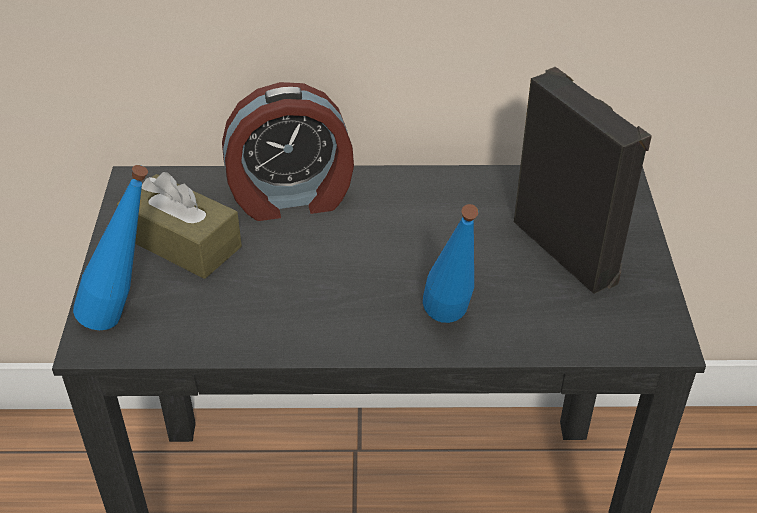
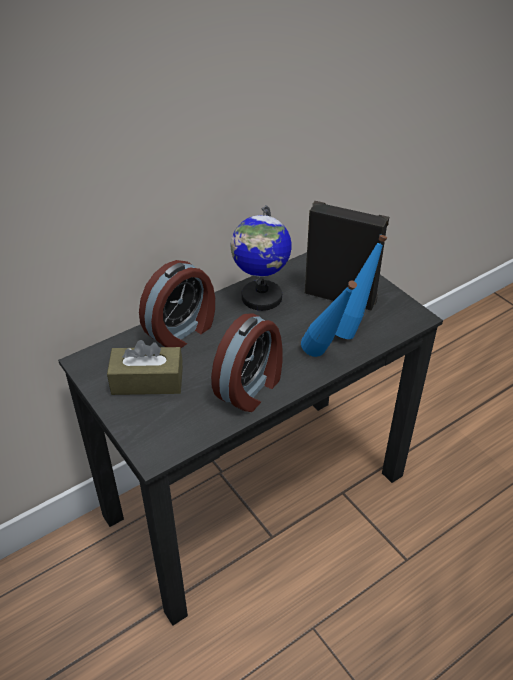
camera: 35 degrees left, 0 degrees up
blue bottle [73,165,148,330] -> blue bottle moved to [335,235,387,339]
none -> alarm clock [211,313,282,412]
none -> globe [231,205,292,311]

